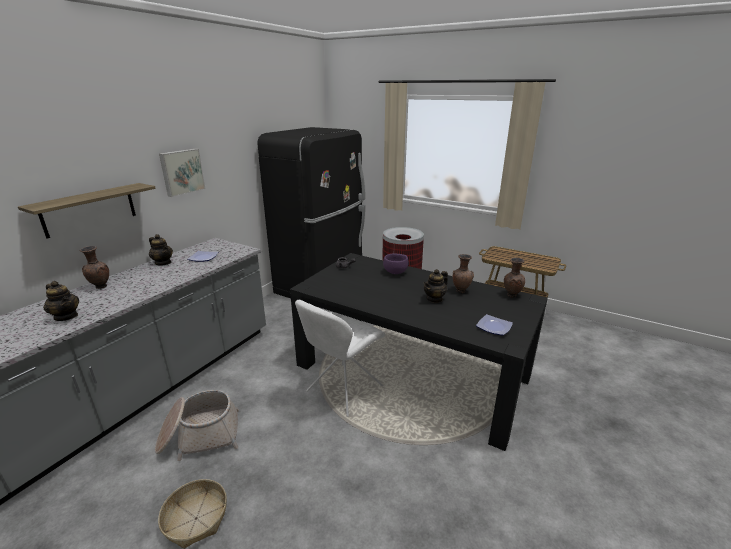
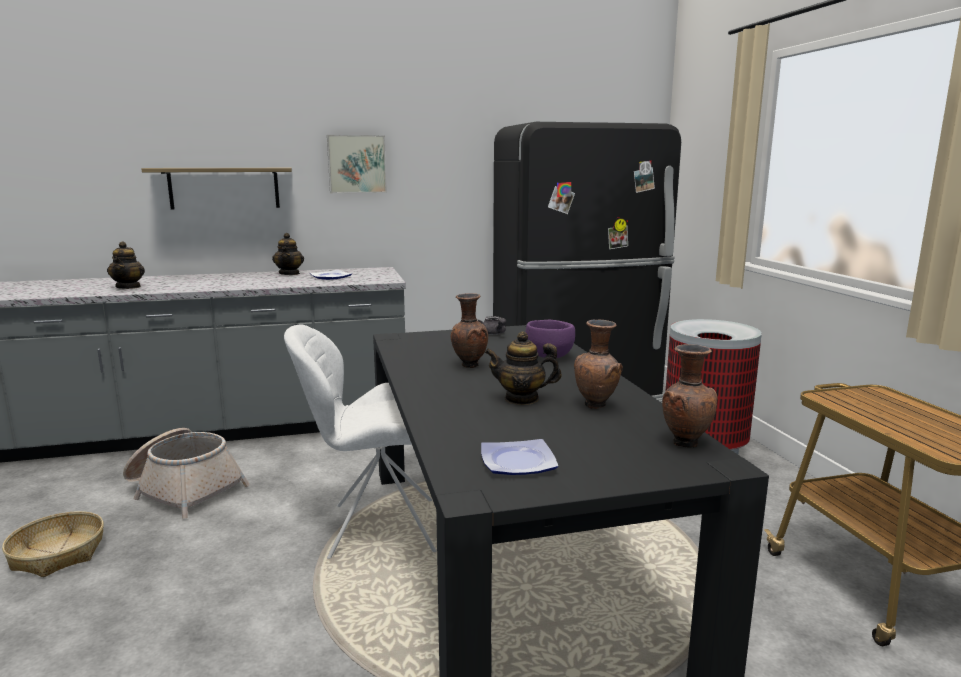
camera: 45 degrees right, 10 degrees down
brown vase [80,246,109,289] -> brown vase moved to [451,293,488,368]

